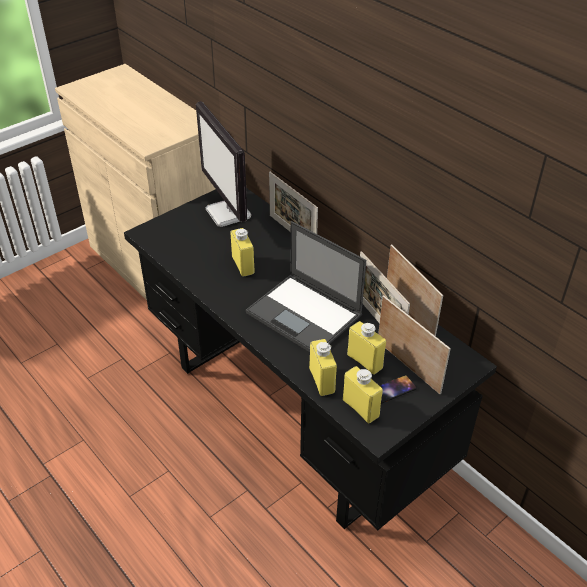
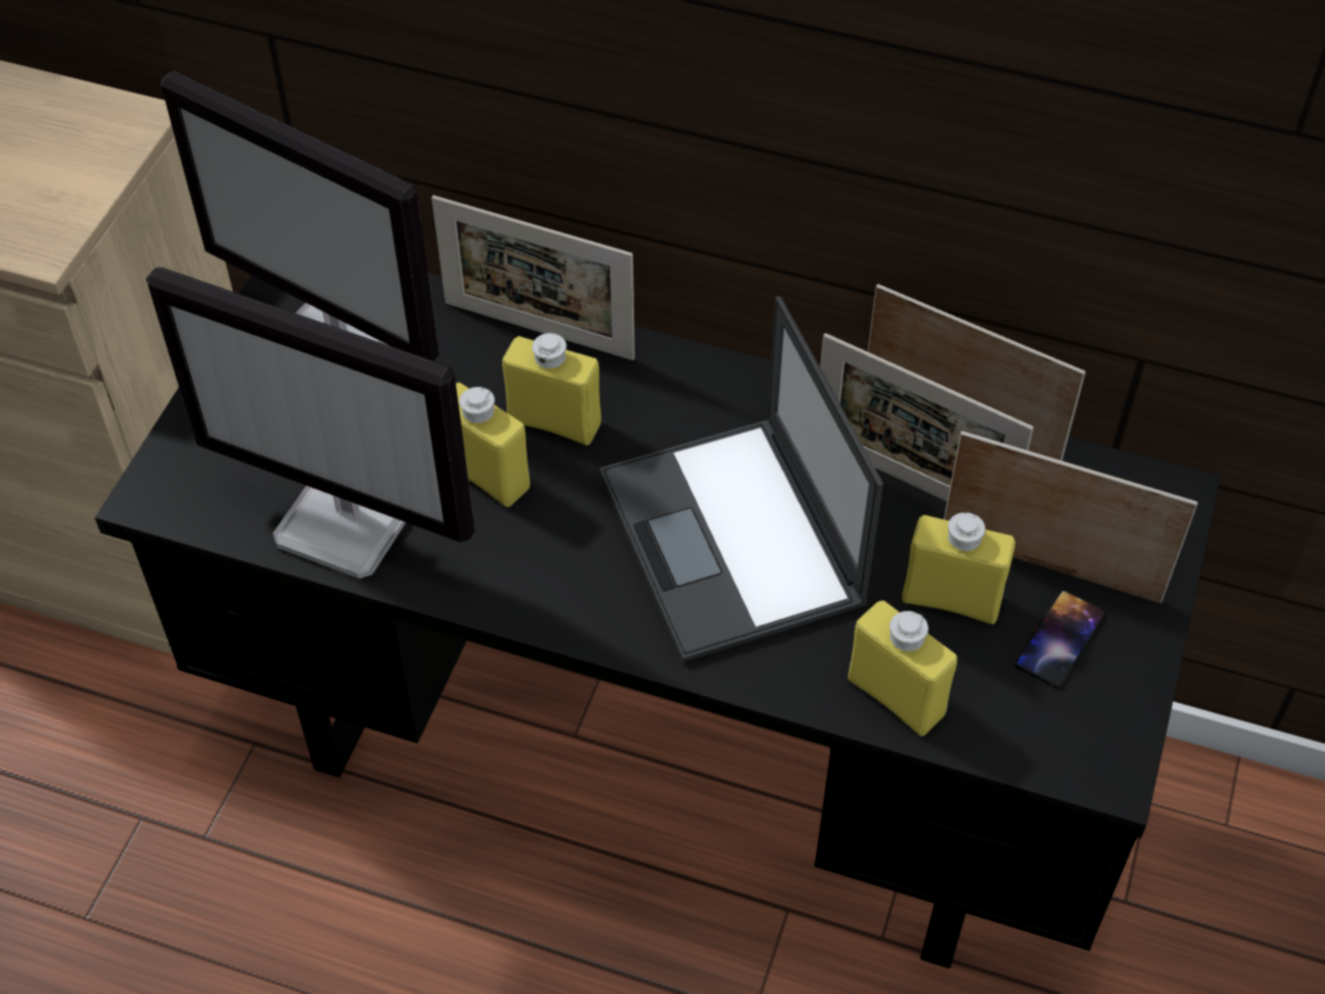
camera: 30 degrees left, 10 degrees up
laptop [246,221,366,352] -> laptop turned 60 degrees clockwise [599,296,883,663]
yellow bottle [343,366,383,423] -> yellow bottle moved to [502,333,601,445]
none -> monitor [146,267,475,579]

